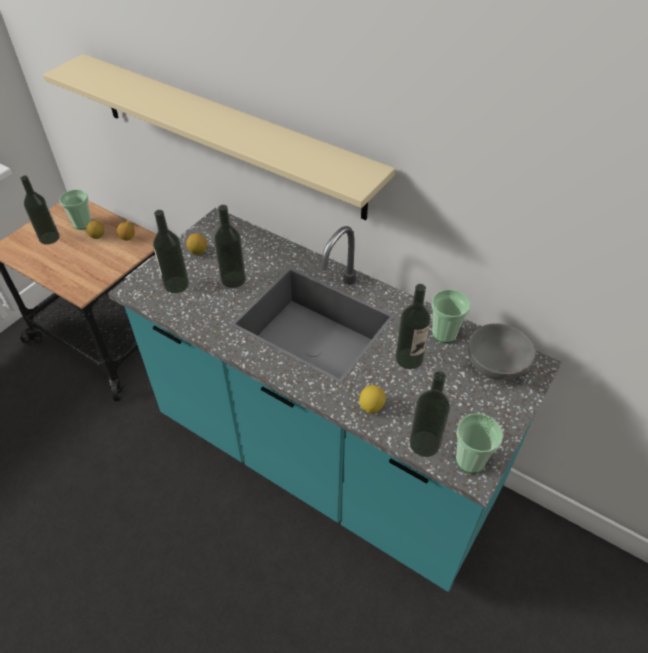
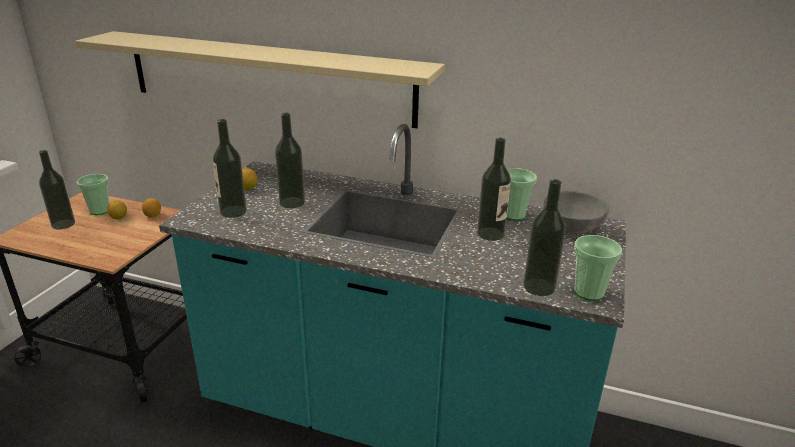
camera: 15 degrees left, 20 degrees down
lemon [359,385,386,414] -> none

